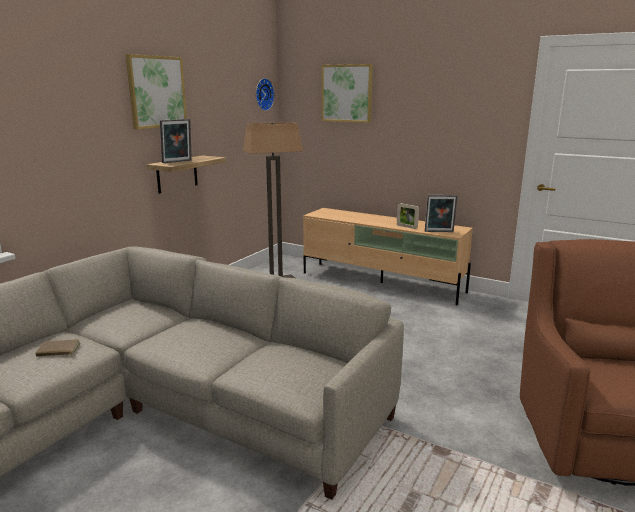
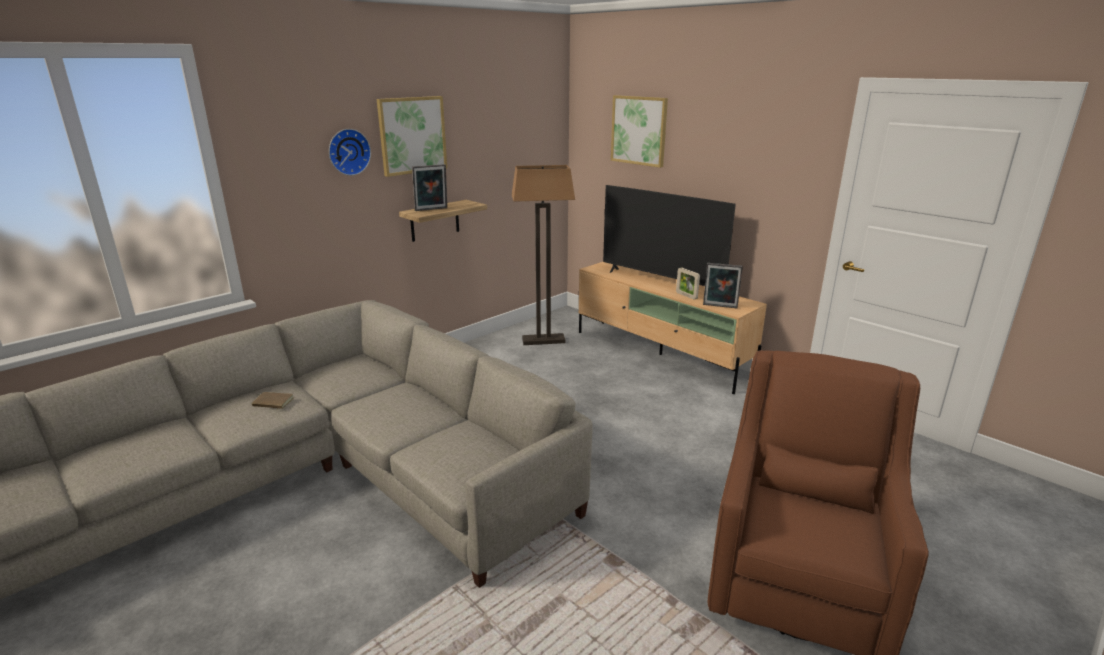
camera: 15 degrees right, 5 degrees up
wall clock [256,78,275,111] -> wall clock moved to [329,129,371,176]
none -> television [603,185,736,286]

